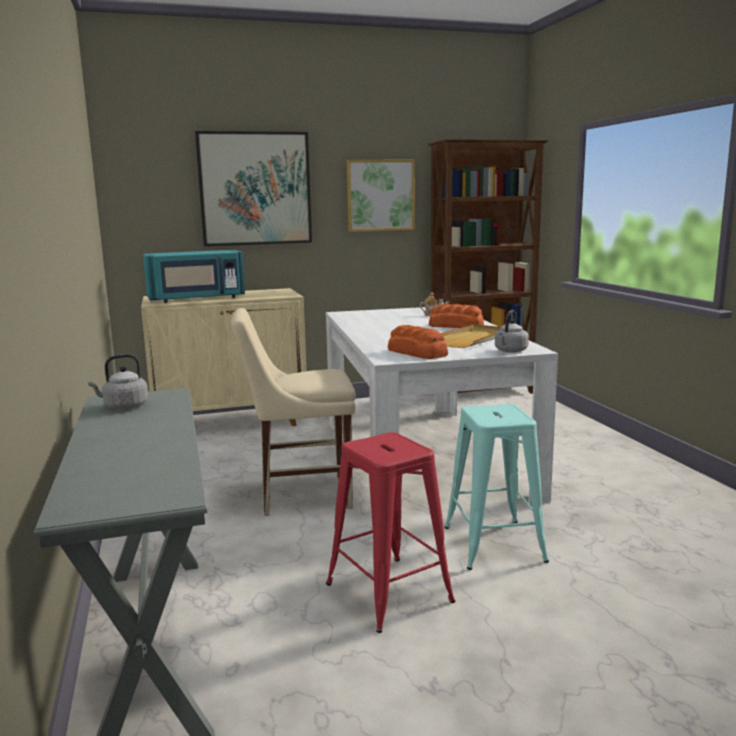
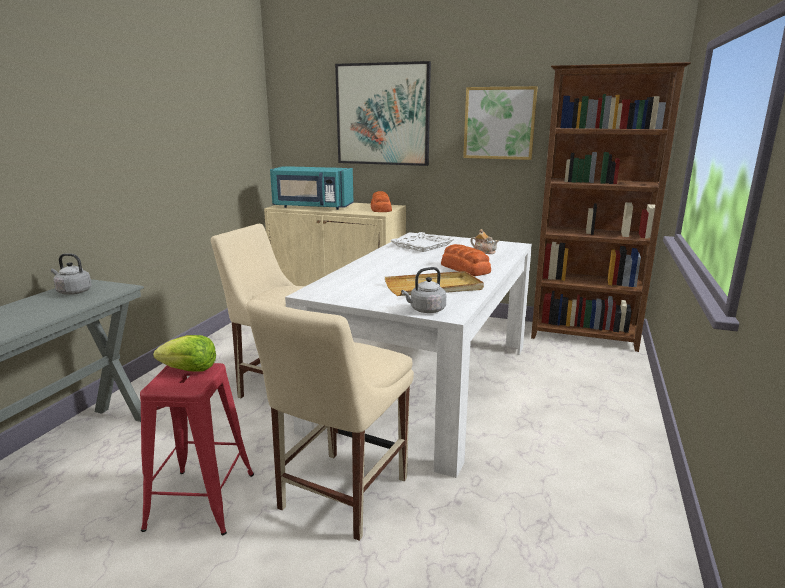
camera: 35 degrees right, 5 degrees up
bread [388,325,448,359] -> bread moved to [371,191,392,212]
turquoise stool [445,404,549,570] -> beige chair [246,299,414,541]
none -> lettuce [153,335,216,372]
none -> white tray [390,232,454,252]

